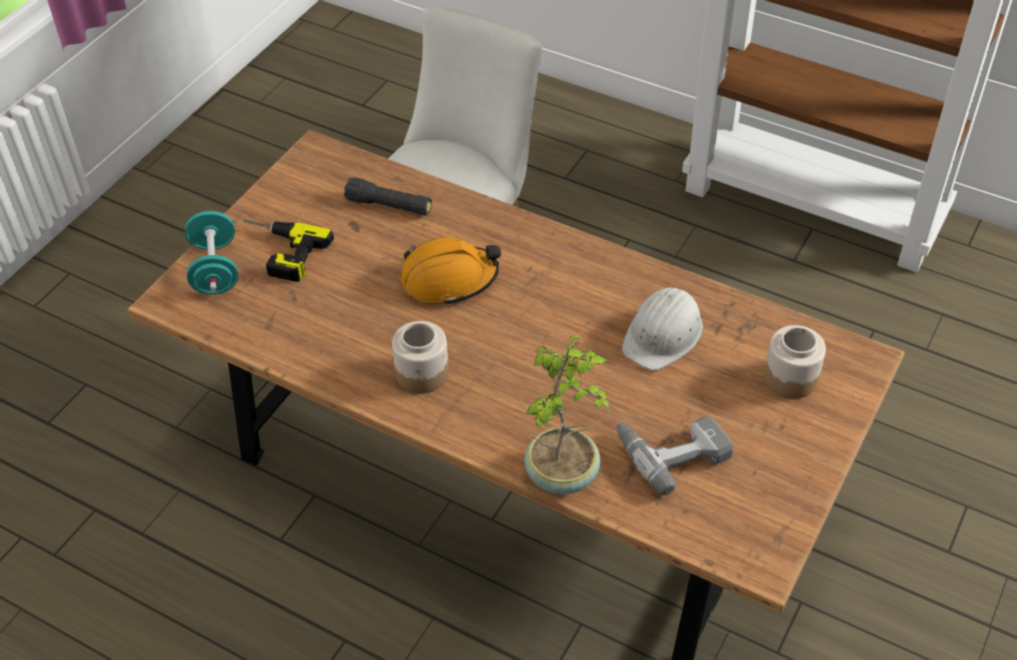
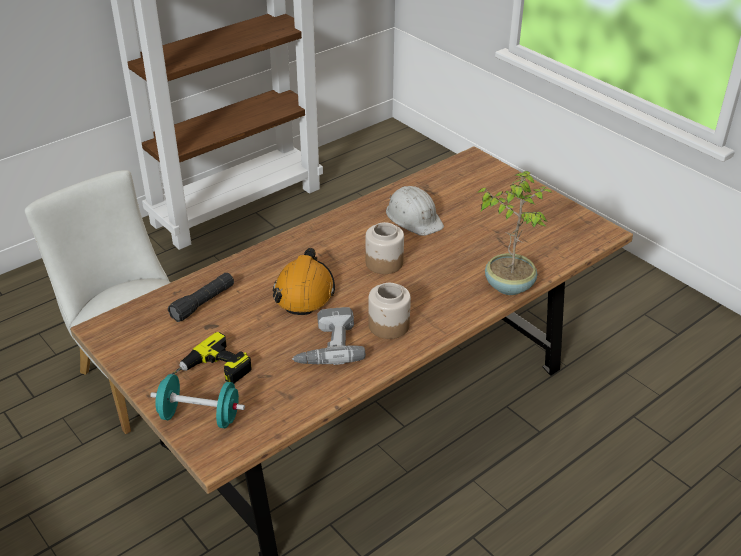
camera: 70 degrees left, 10 degrees down
power drill [616,416,733,495] -> power drill moved to [292,307,366,365]
jar [764,325,826,399] -> jar moved to [365,222,404,274]

